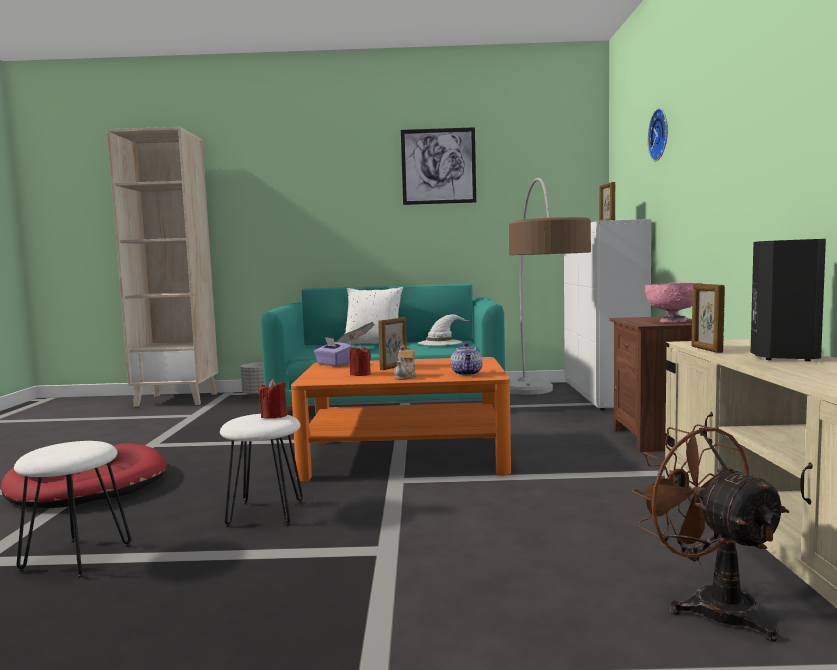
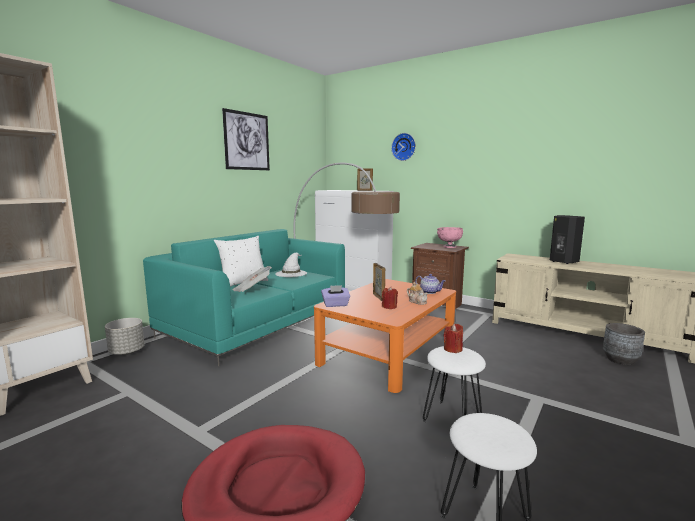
camera: 55 degrees left, 5 degrees up
brown fan [632,424,789,642] -> grey planter [603,323,645,365]
picture frame [691,284,725,353] -> none

